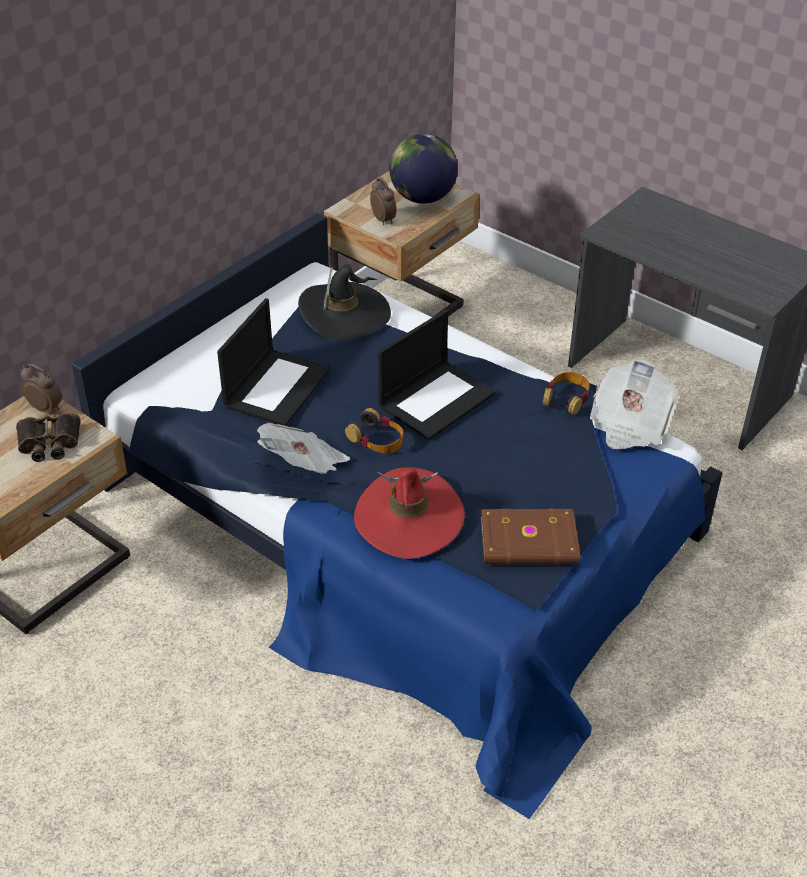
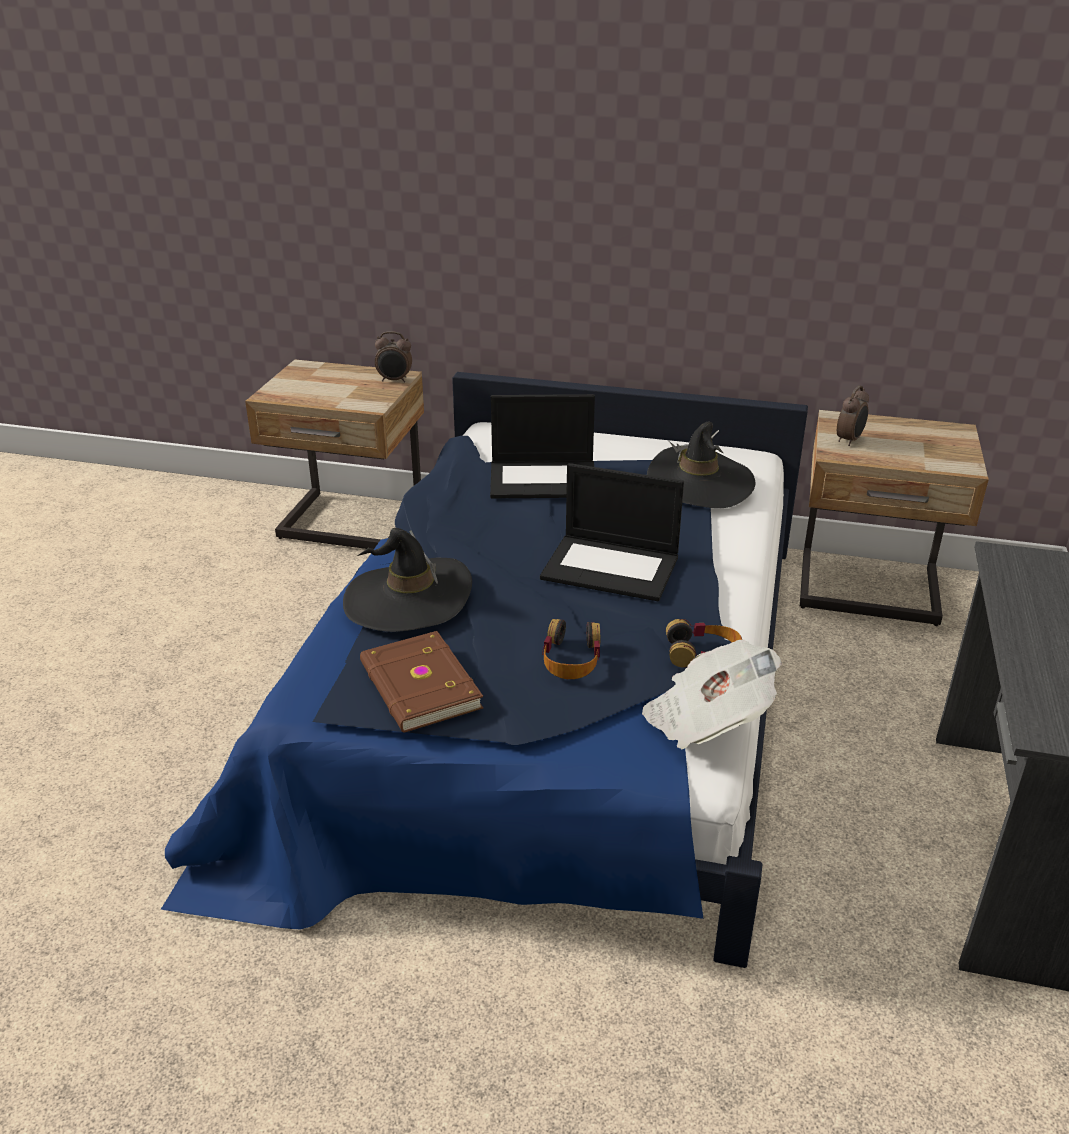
camera: 65 degrees right, 10 degrees down
binoculars [16,413,81,462] -> none
alarm clock [20,364,62,415] -> alarm clock turned 90 degrees clockwise [375,331,412,383]
newspaper [257,423,350,474] -> none
headphones [345,408,404,454] -> headphones moved to [542,619,600,679]
red hat [354,467,465,559] -> black hat [343,528,472,632]
globe [389,134,458,204] -> none

